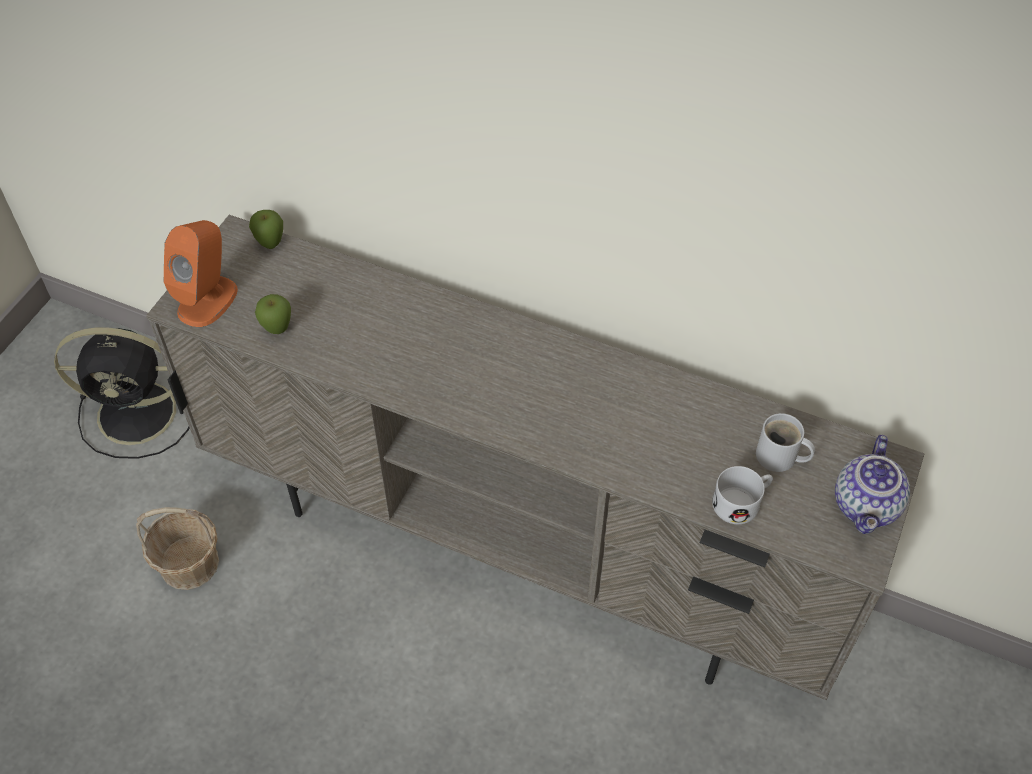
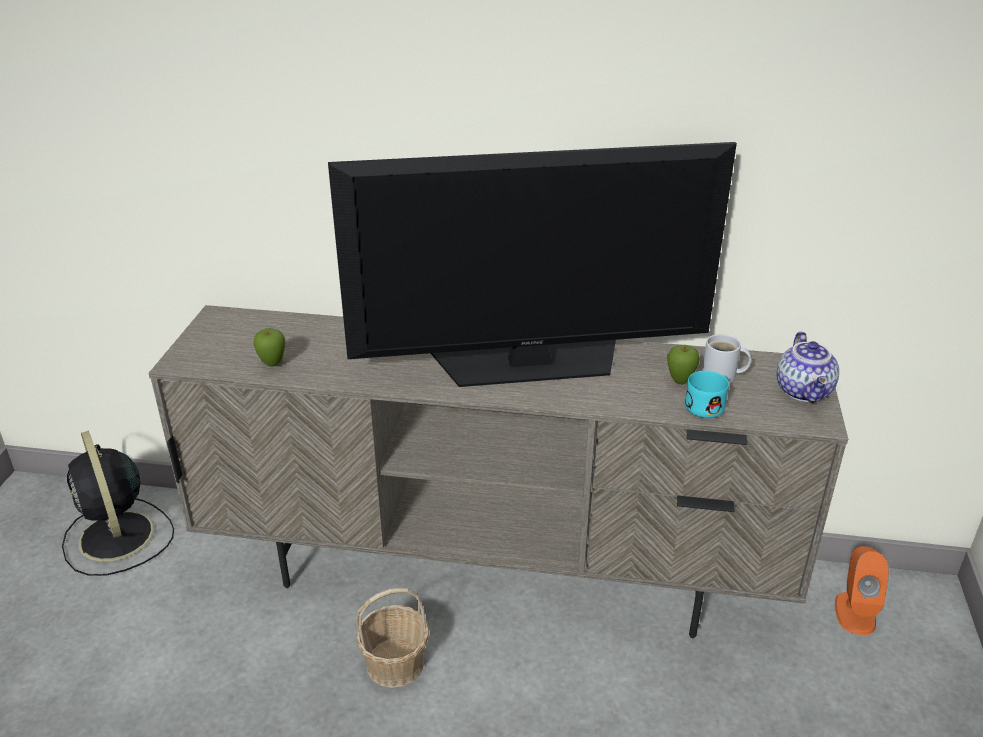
camera: 15 degrees left, 20 degrees down
black fan [54,327,189,459] -> black fan turned 75 degrees clockwise [62,431,174,576]
basket [136,507,219,590] -> basket moved to [356,588,429,688]
orange speaker [163,220,238,327] -> orange speaker moved to [835,546,889,635]
apple [249,210,283,249] -> apple moved to [667,345,700,384]
white mug [712,466,773,524] -> turquoise mug [685,371,729,418]
none -> television [328,142,737,387]

